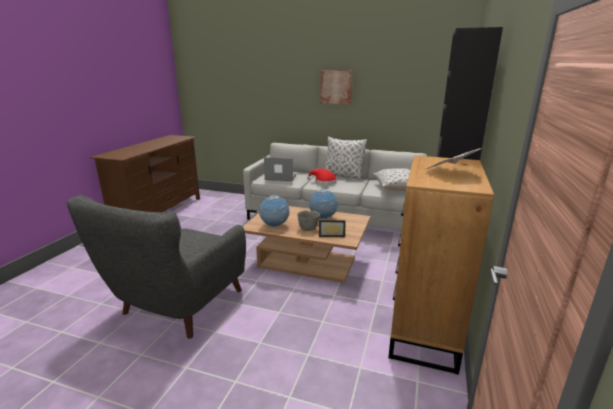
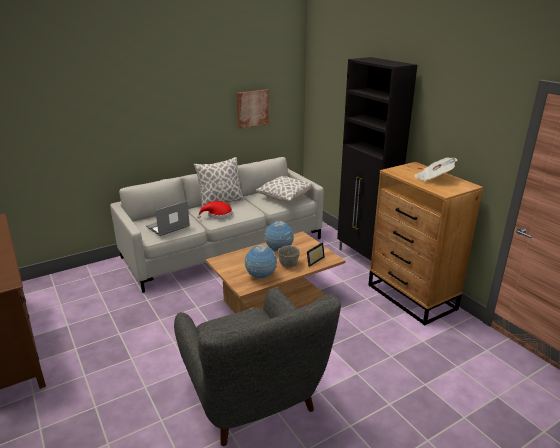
camera: 50 degrees left, 5 degrees up
picture [320,71,353,105] -> picture moved to [237,89,269,129]

